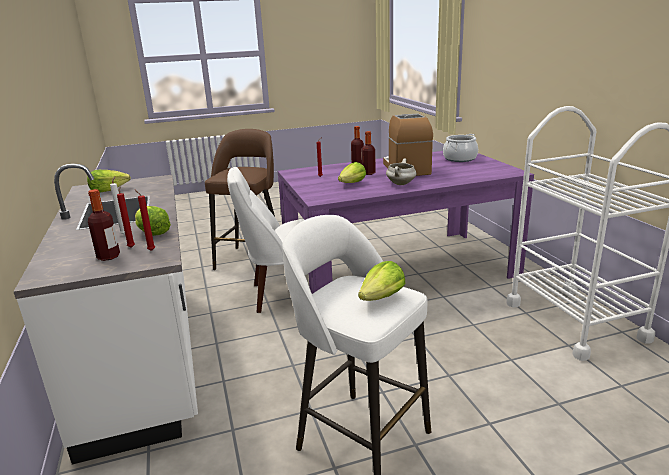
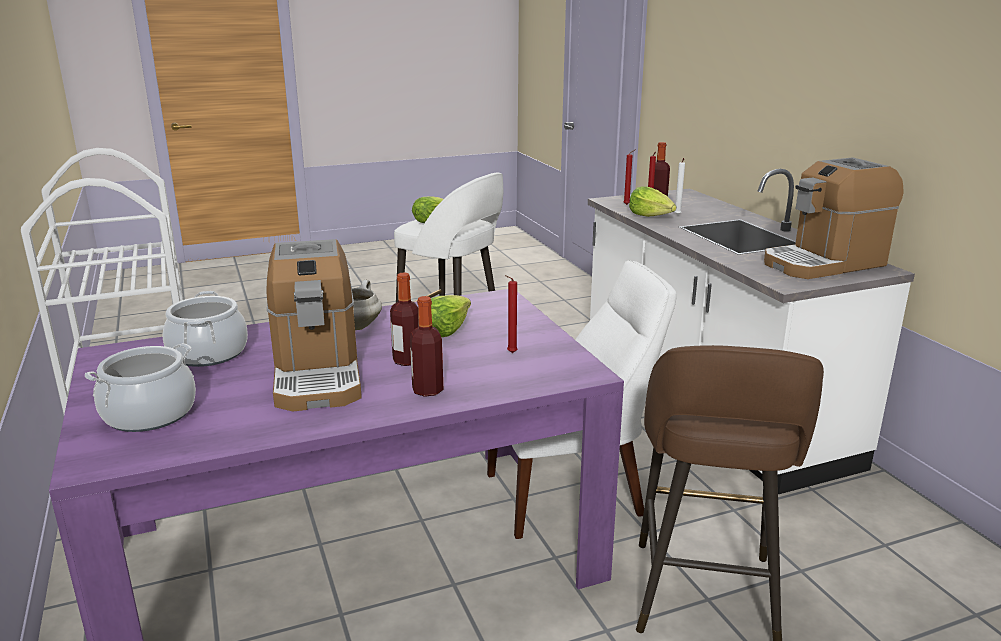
camera: 175 degrees right, 0 degrees up
lettuce [87,170,131,193] -> coffee machine [764,157,903,279]
none -> cooking pot [162,291,248,367]

